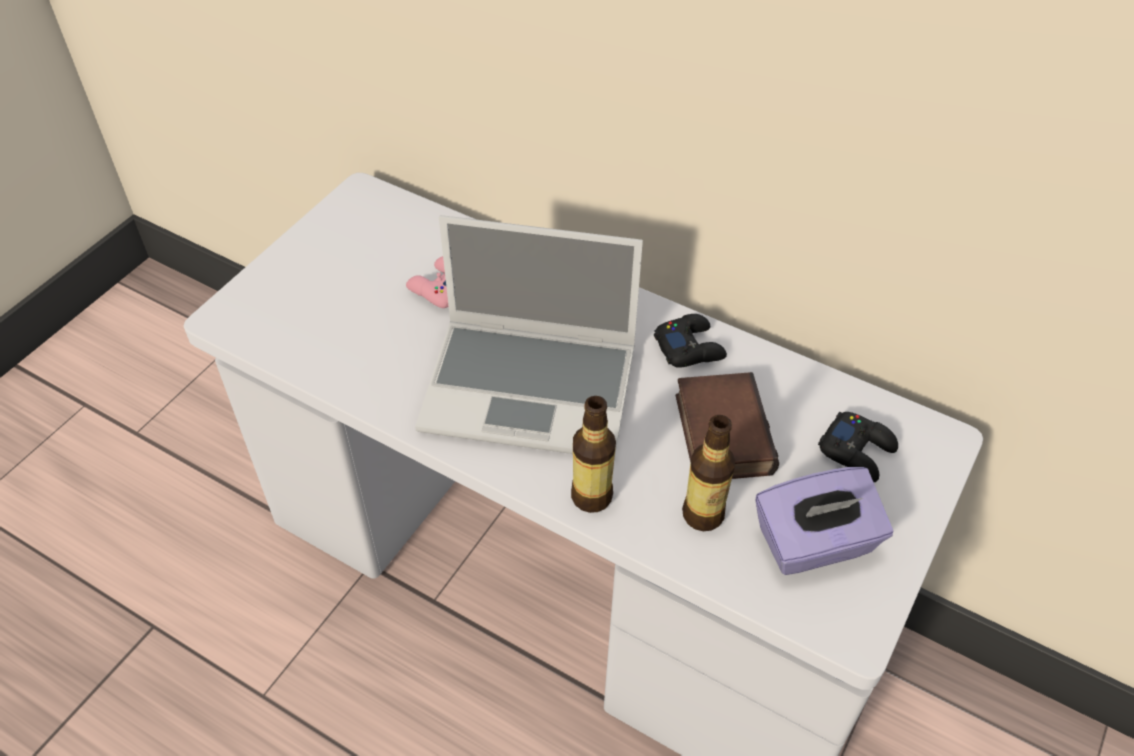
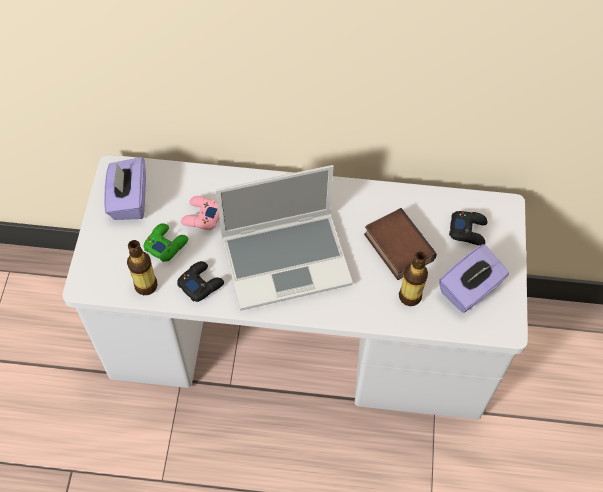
camera: 25 degrees left, 10 degrees up
bottle [571,396,616,513] -> bottle moved to [127,240,158,295]
black game controller [654,314,727,367] -> black game controller moved to [177,261,224,302]
none -> purple tissue box [104,157,146,220]
none -> green game controller [144,223,188,262]

